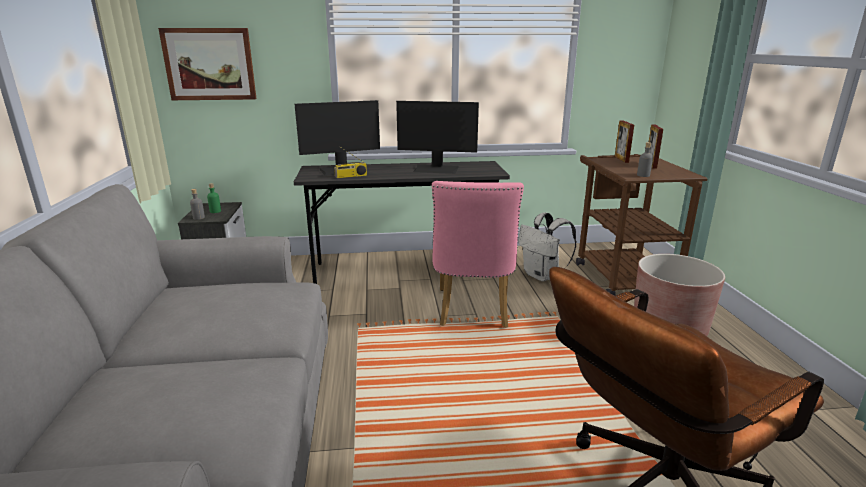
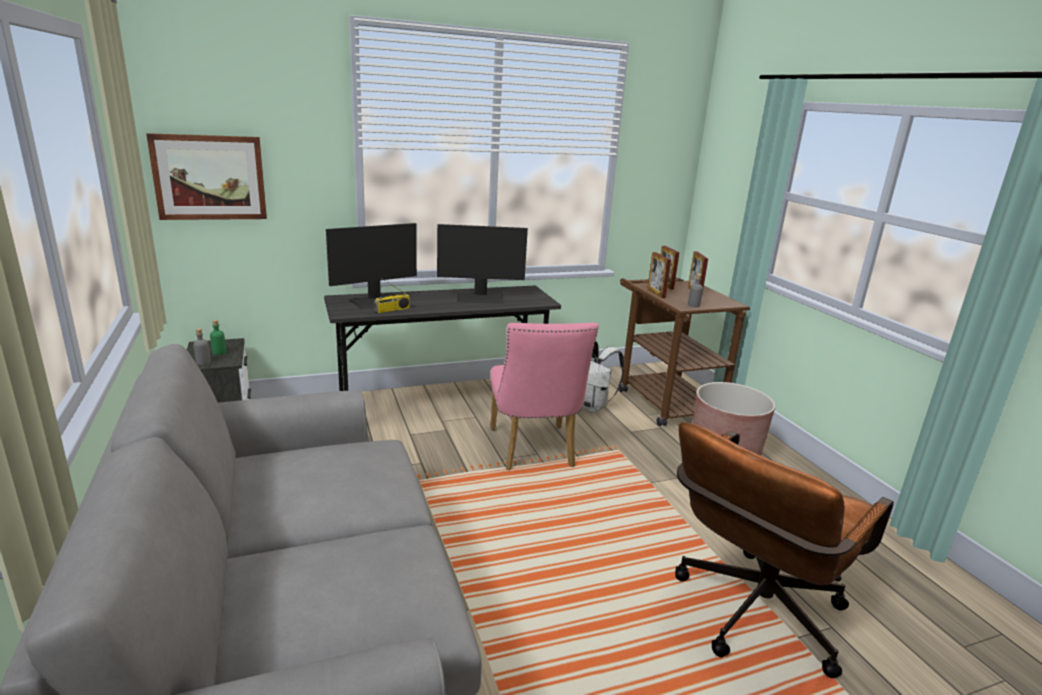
camera: 15 degrees left, 0 degrees up
none -> picture frame [647,252,671,298]

